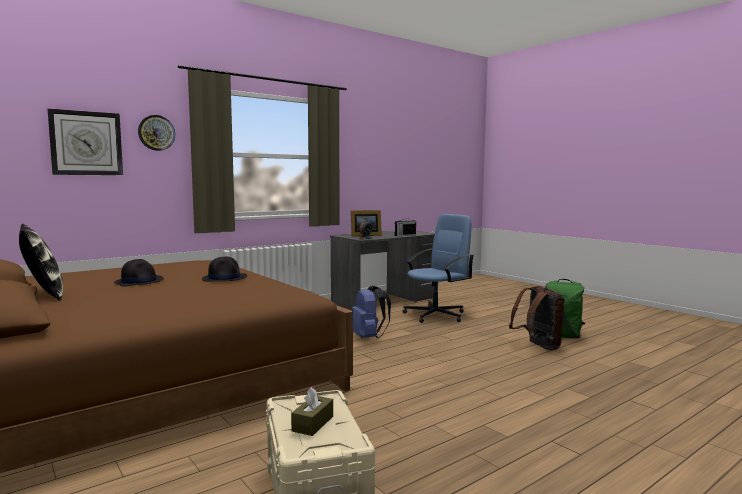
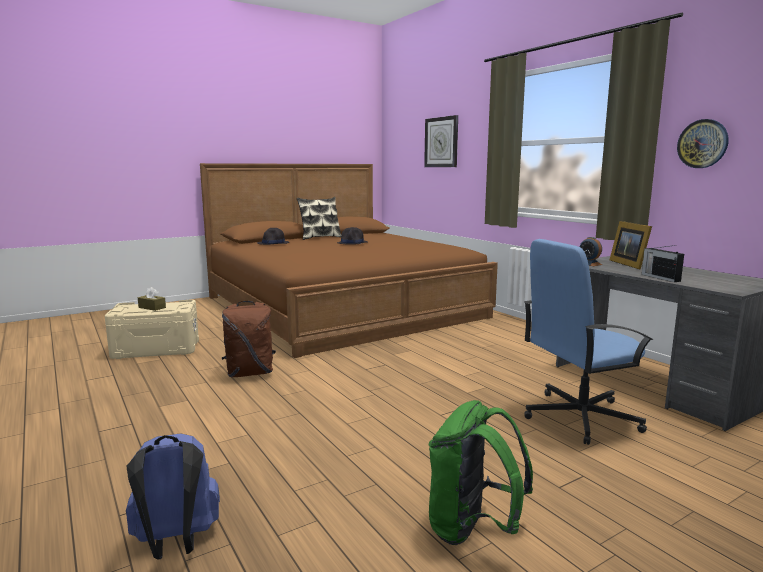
camera: 95 degrees right, 5 degrees up
wall clock [138,115,175,151] -> wall clock moved to [677,119,729,168]
black hat [202,257,247,282] -> black hat moved to [257,228,289,245]
blue backpack [352,285,391,338] -> blue backpack moved to [126,433,220,559]
blue office chair [403,214,473,323] -> blue office chair turned 105 degrees clockwise [524,239,653,445]
brown backpack [509,286,565,350] -> brown backpack moved to [222,301,276,377]

